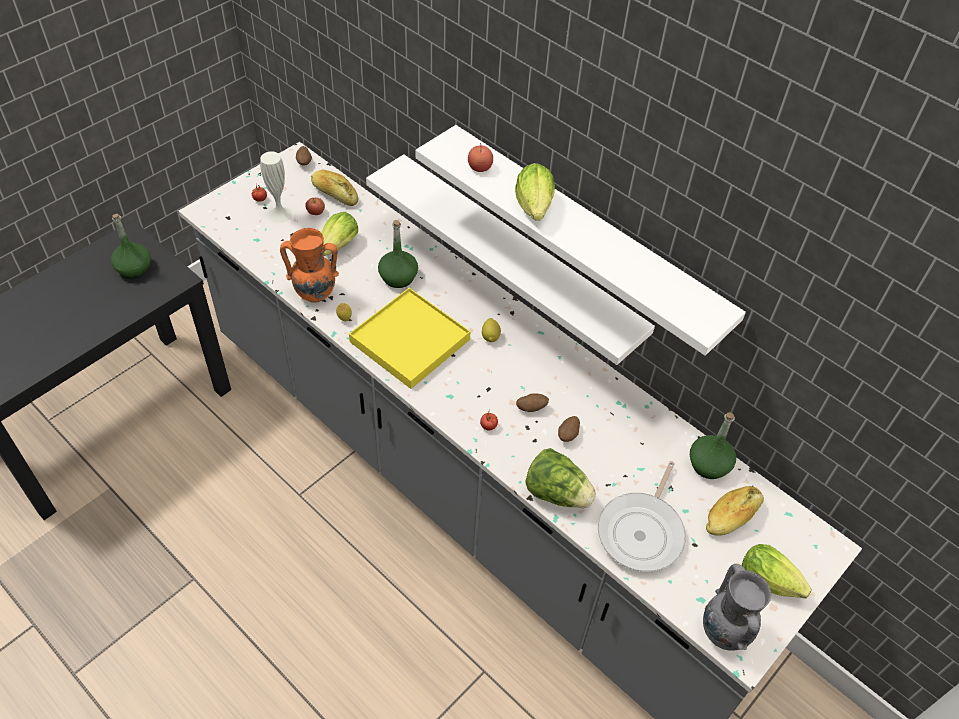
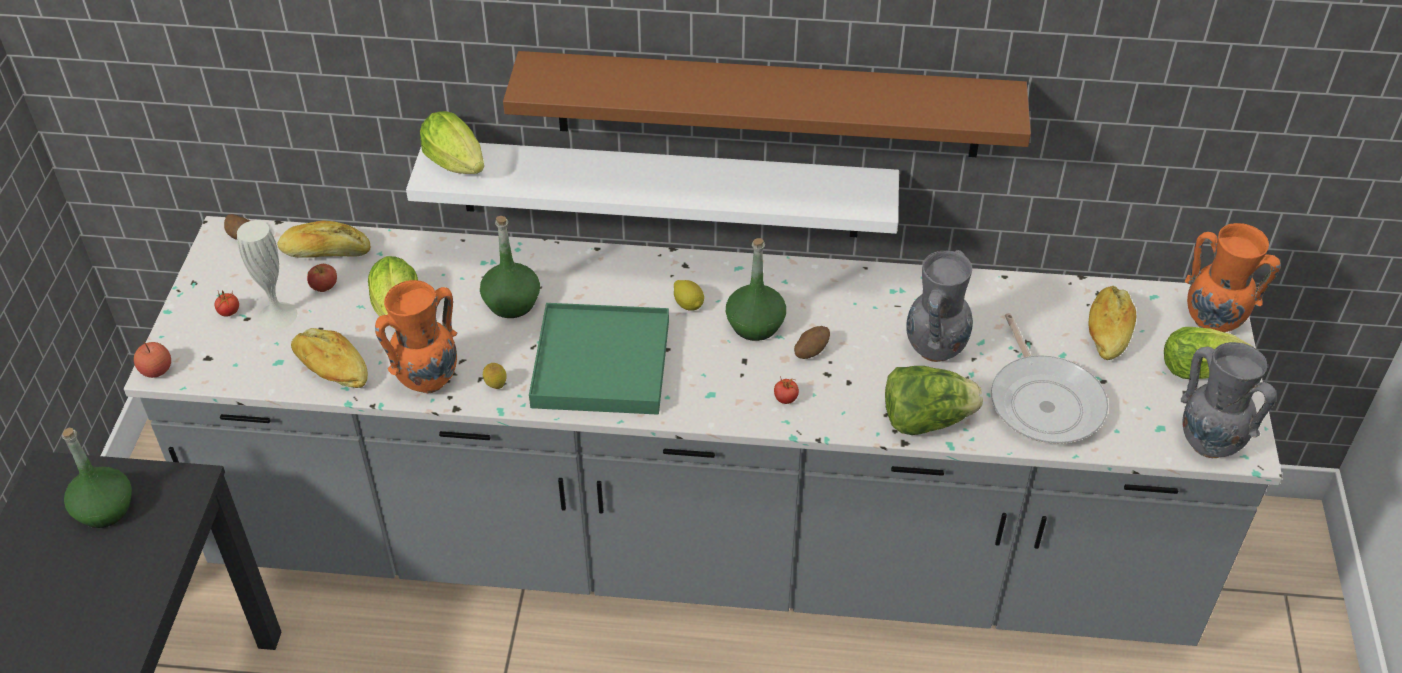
camera: 35 degrees left, 5 degrees down
yellow tray [349,288,470,389] -> green tray [529,303,669,415]
white shelf [416,125,746,356] -> brown shelf [503,51,1031,157]
apple [468,143,493,172] -> apple moved to [134,342,171,378]
lettuce [515,163,555,221] -> lettuce moved to [420,111,484,174]
potato [558,416,580,442] -> none
green bottle [690,413,736,479] -> green bottle moved to [726,238,786,341]
none -> bread [291,328,368,388]
none -> grey vase [906,250,973,362]
none -> orange vase [1185,223,1281,332]

